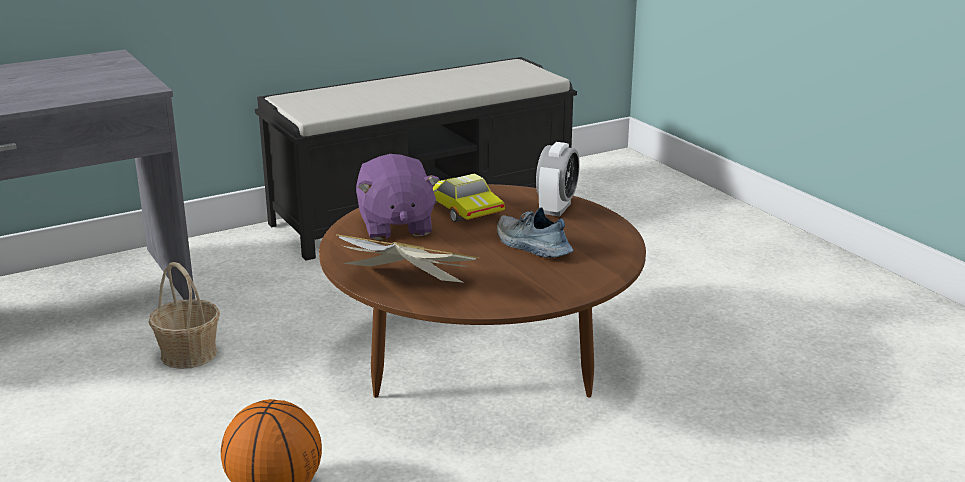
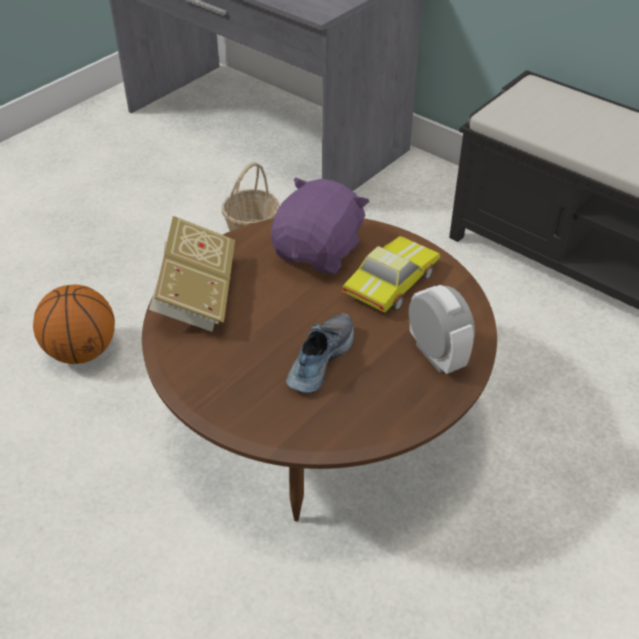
camera: 70 degrees right, 20 degrees up
purple plush toy [356,154,440,240] -> purple plush toy turned 150 degrees clockwise [271,177,369,274]
alarm clock [536,142,580,217] -> alarm clock turned 120 degrees counterclockwise [409,285,475,374]

